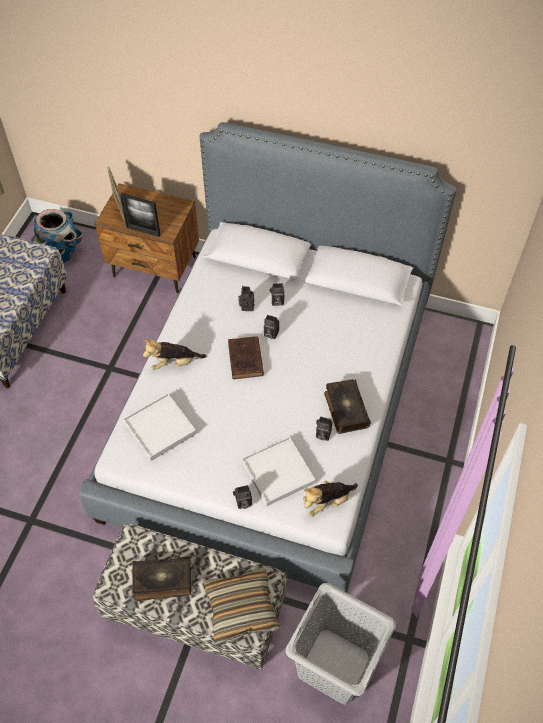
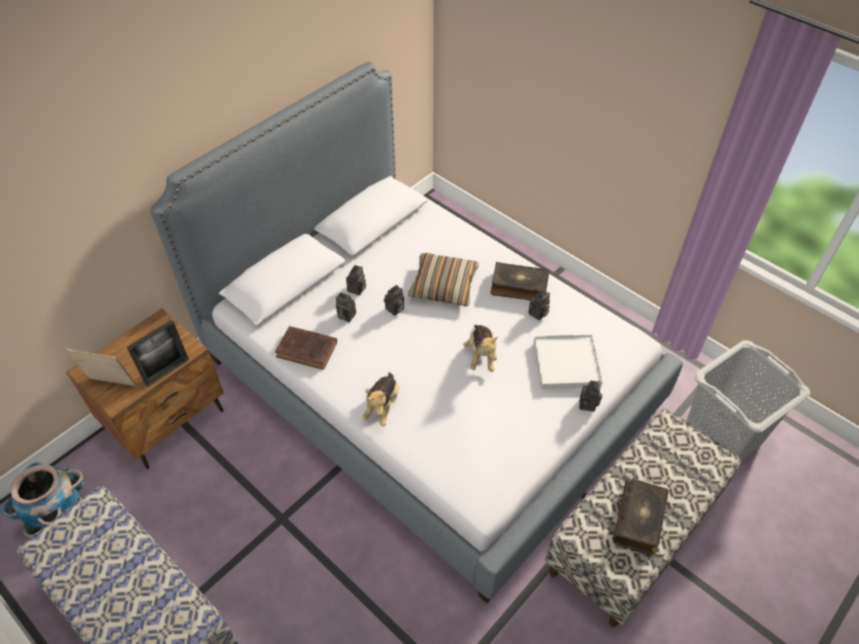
camera: 65 degrees left, 5 degrees down
white tray [123,394,196,461] -> none
pillow [203,568,280,644] -> pillow moved to [408,253,479,307]
brown book [228,336,264,379] -> brown book moved to [275,326,337,370]
plush toy [303,481,358,517] -> plush toy moved to [463,325,498,372]

